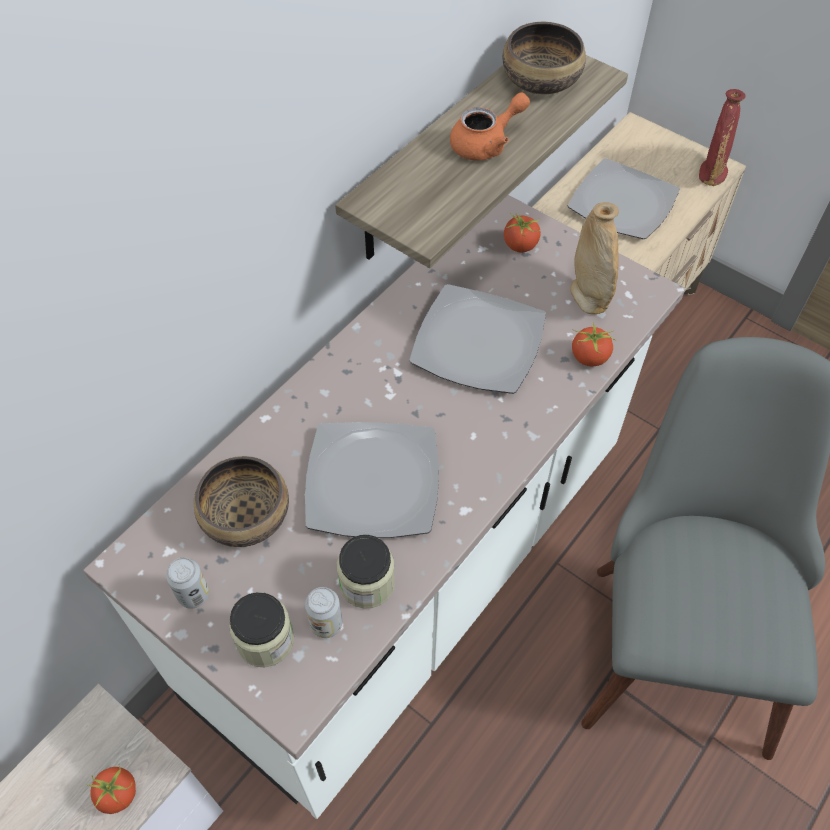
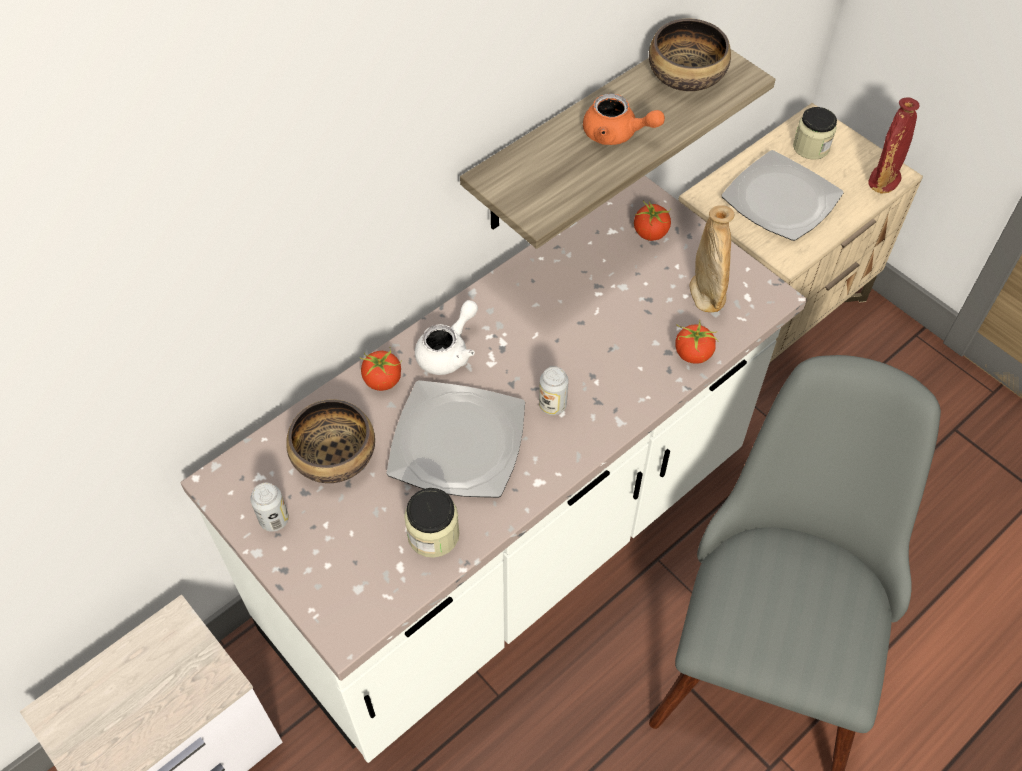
camera: 10 degrees right, 0 degrees up
tomato [86,764,136,814] -> tomato moved to [361,347,402,391]
jar [229,592,294,667] -> jar moved to [793,107,837,160]
can [305,587,343,638] -> can moved to [539,367,569,415]
plate [409,284,546,394] -> none
orange teapot [450,92,530,161] -> orange teapot turned 45 degrees clockwise [583,94,665,145]
none -> white teapot [415,300,478,375]

